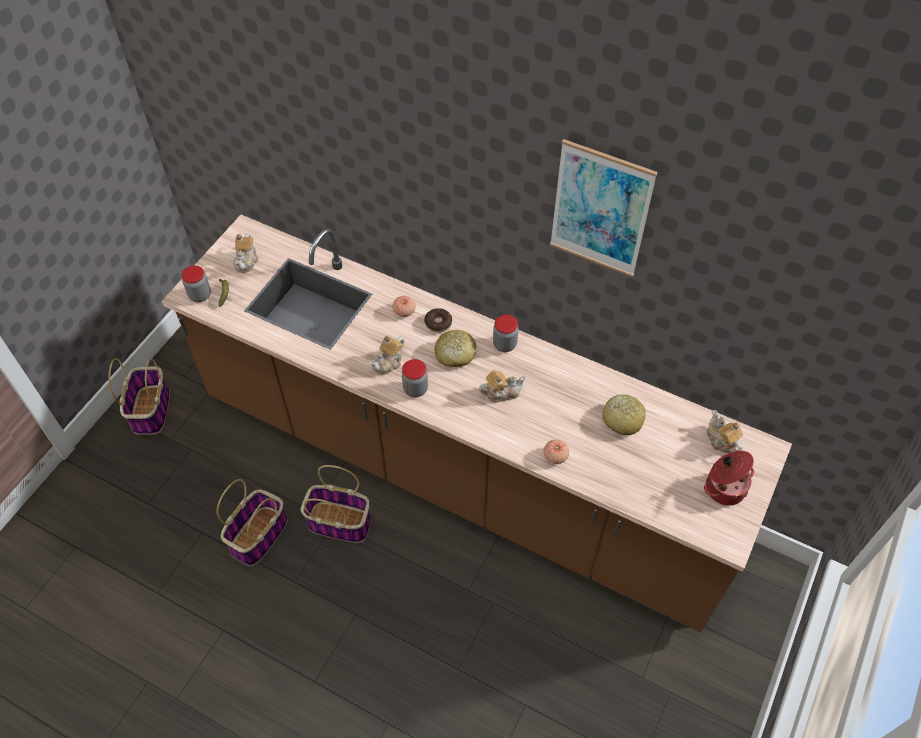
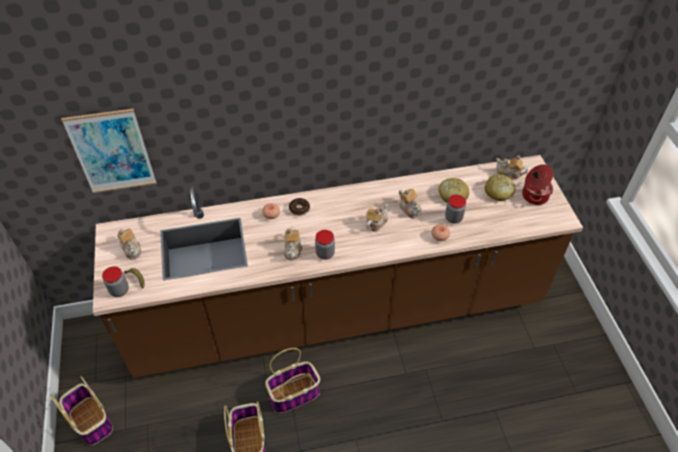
camera: 40 degrees left, 5 degrees down
bread [435,330,476,367] -> bread moved to [485,174,516,201]
jar [493,315,518,352] -> jar moved to [445,195,466,224]
picture [550,139,658,277] -> picture moved to [61,109,156,193]
none -> teapot [399,189,422,219]

